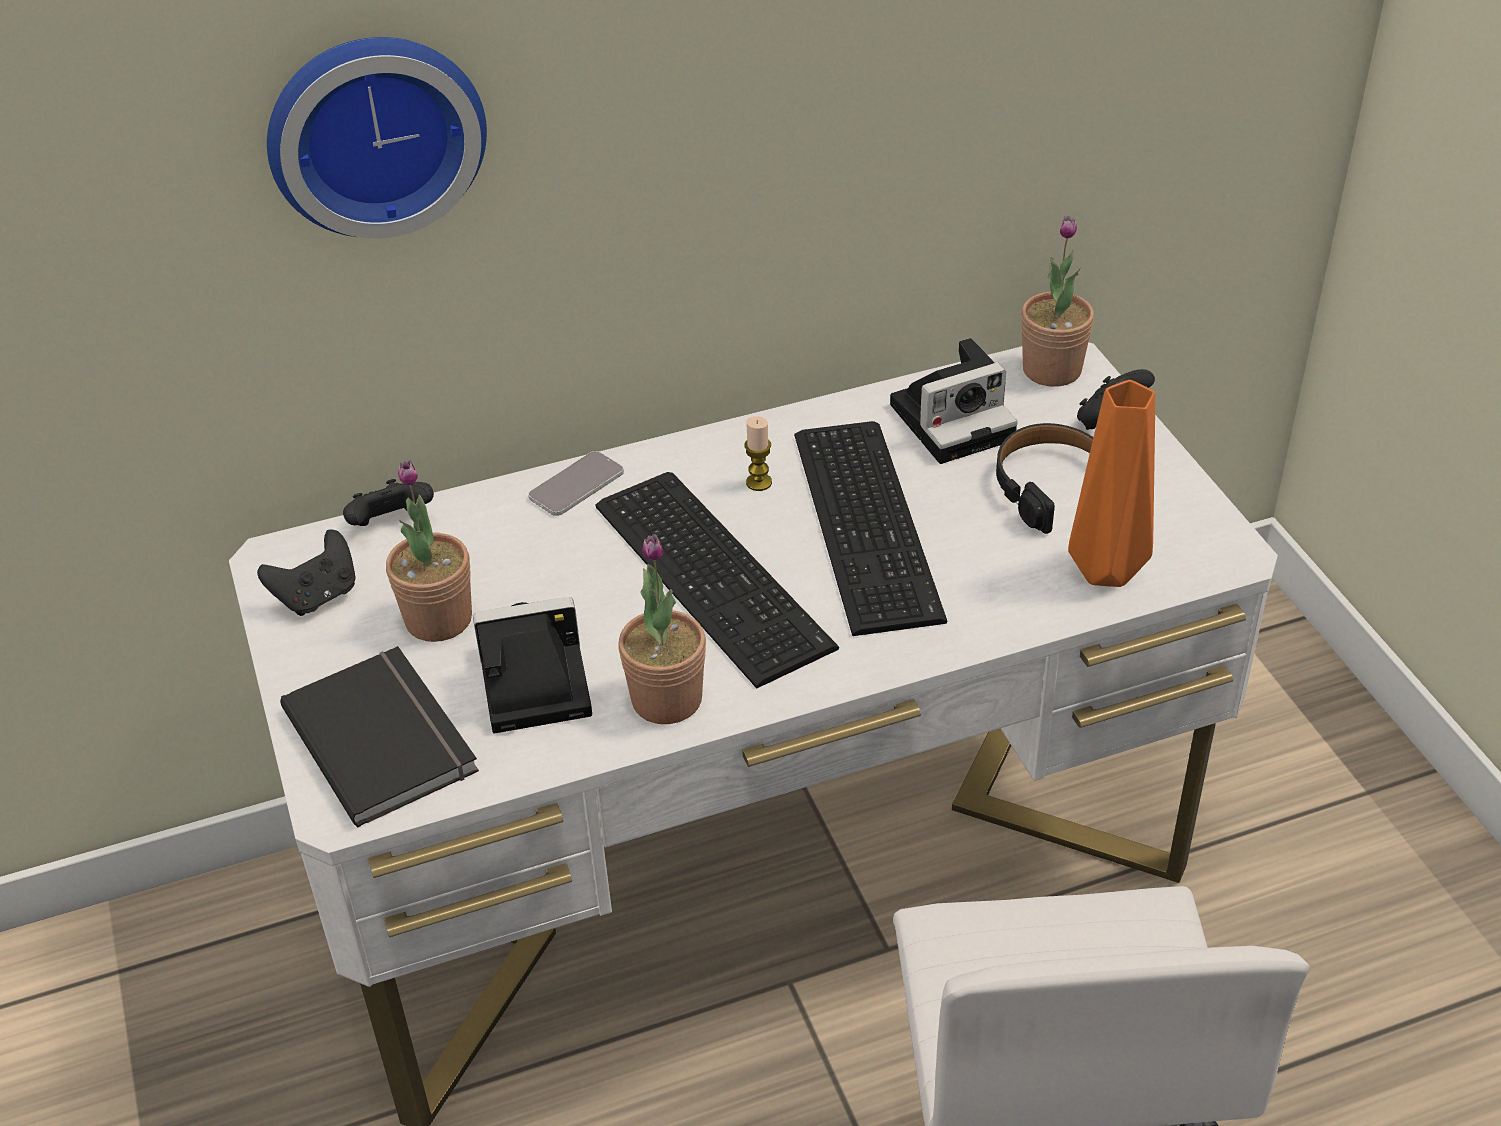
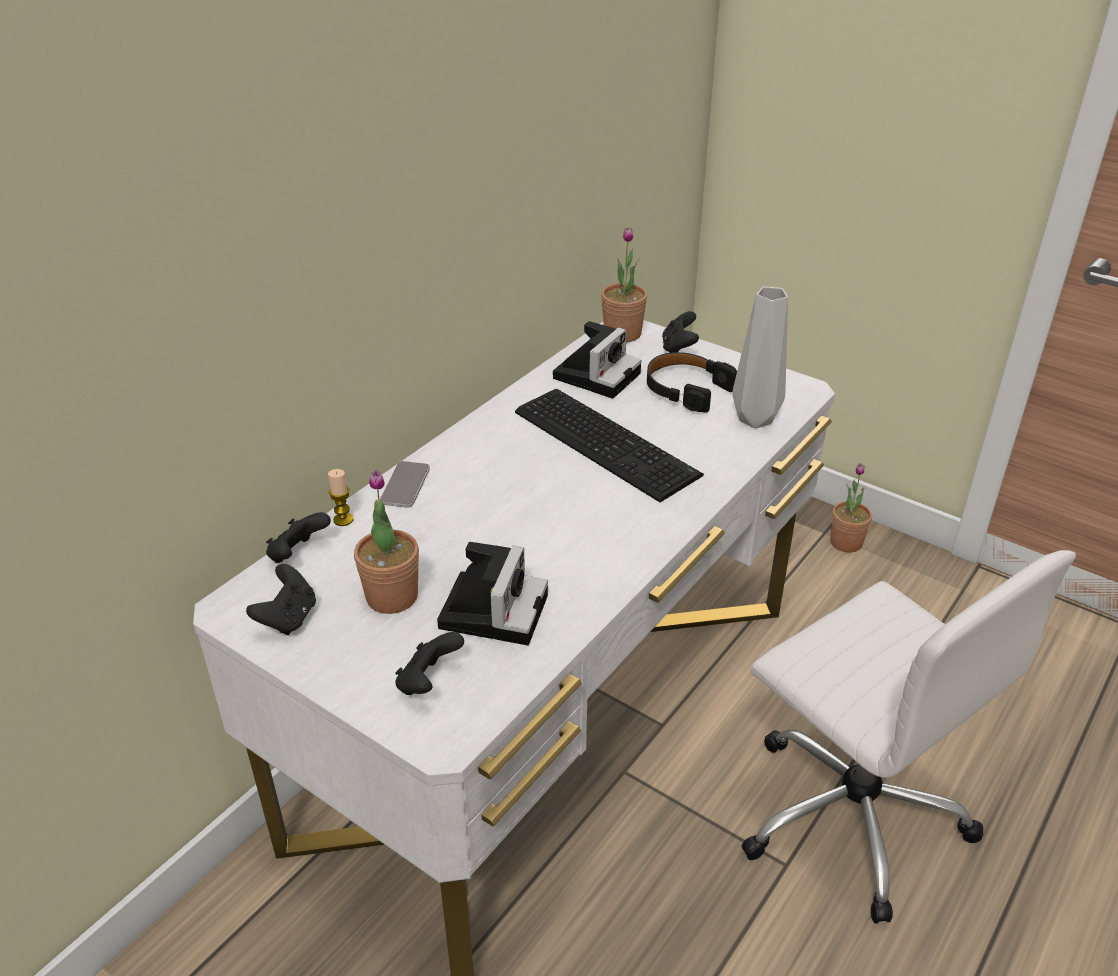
camera: 35 degrees left, 5 degrees down
wall clock [267,37,487,239] -> none
black book [280,646,479,828] -> black game controller [395,632,464,695]
camera [473,597,592,734] -> camera turned 150 degrees clockwise [437,542,548,645]
keyboard [595,472,839,688] -> none
potted plant [618,534,706,724] -> potted plant moved to [830,463,872,553]
candle [744,416,772,491] -> candle moved to [328,469,354,526]
orange vase [1068,380,1155,587] -> grey vase [732,287,788,428]

